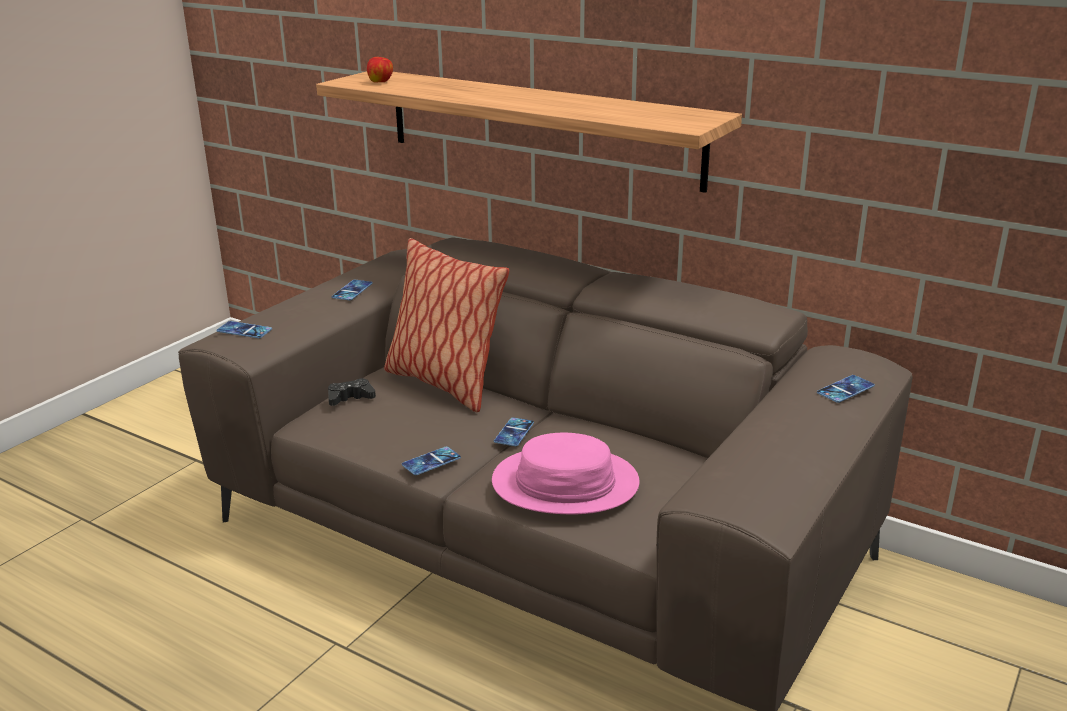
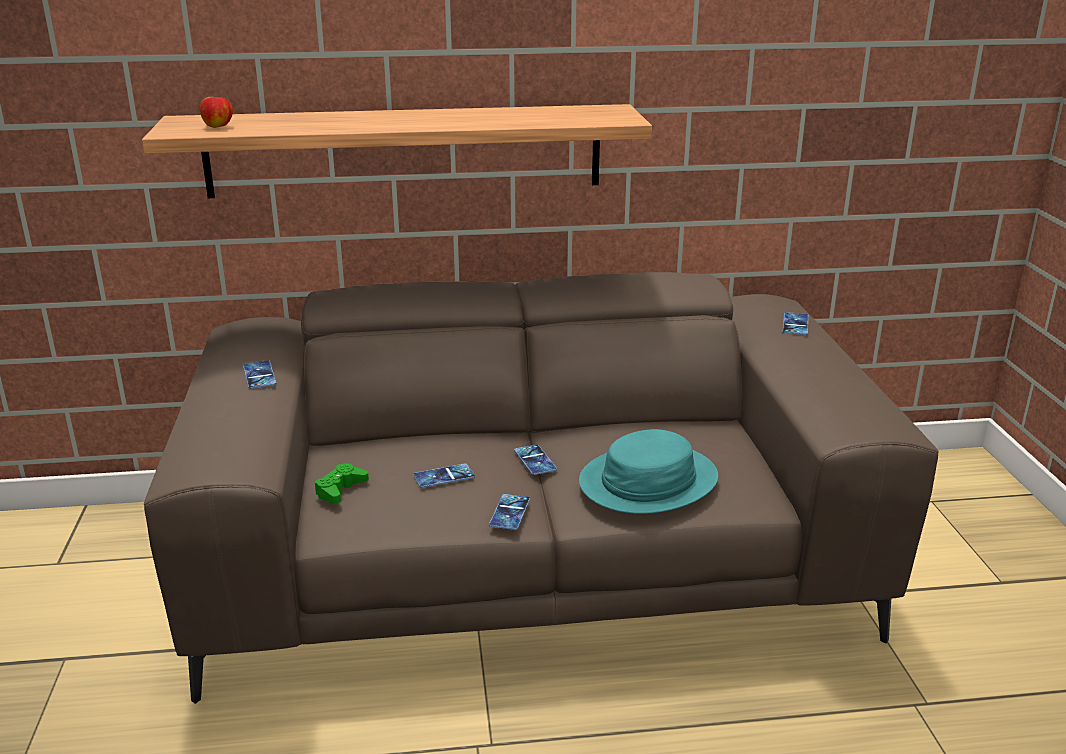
camera: 40 degrees left, 0 degrees up
phone [216,321,272,338] -> phone moved to [413,464,475,488]
black game controller [328,378,376,406] -> green game controller [315,463,369,503]
pillow [384,238,509,413] -> none
pink hat [492,433,640,514] -> turquoise hat [579,429,718,514]

